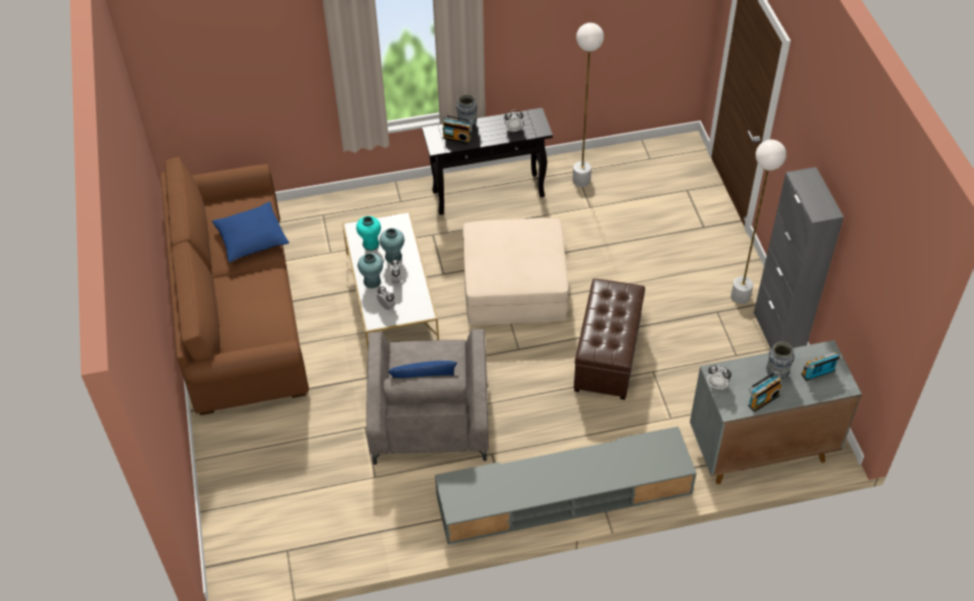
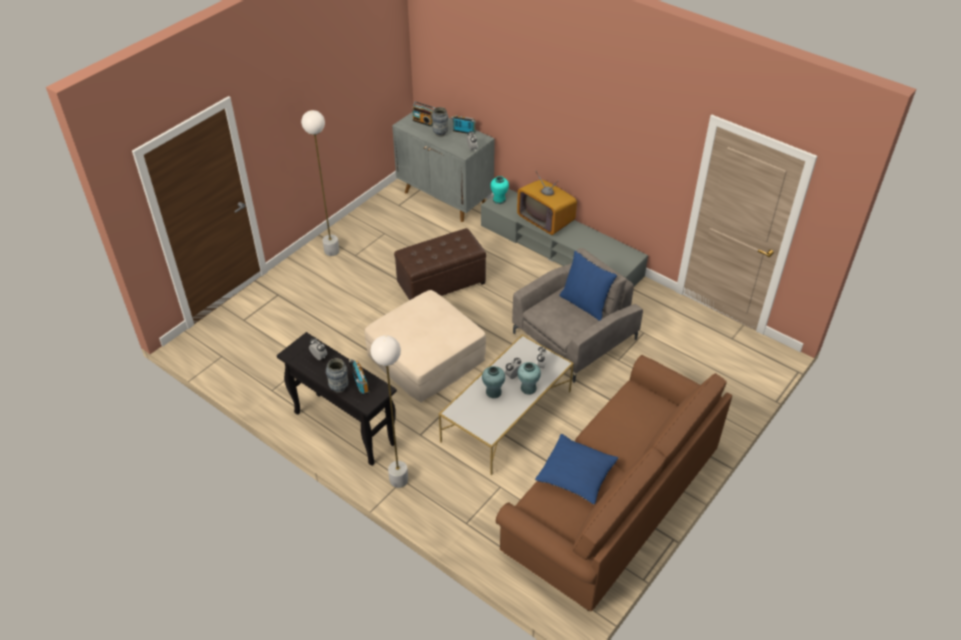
camera: 130 degrees left, 5 degrees down
turquoise vase [356,216,381,251] -> turquoise vase moved to [490,176,509,204]
white floor lamp [573,23,604,187] -> white floor lamp moved to [370,335,408,488]
grey cabinet [754,167,844,349] -> none
none -> television [517,171,577,235]

